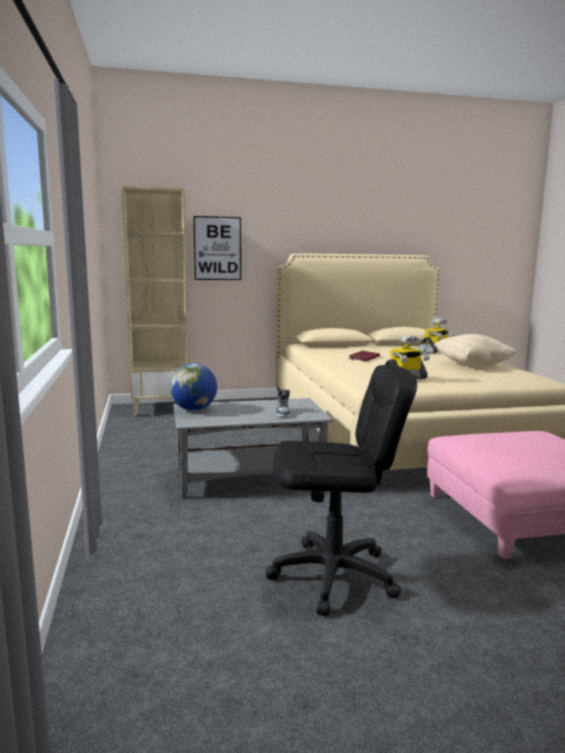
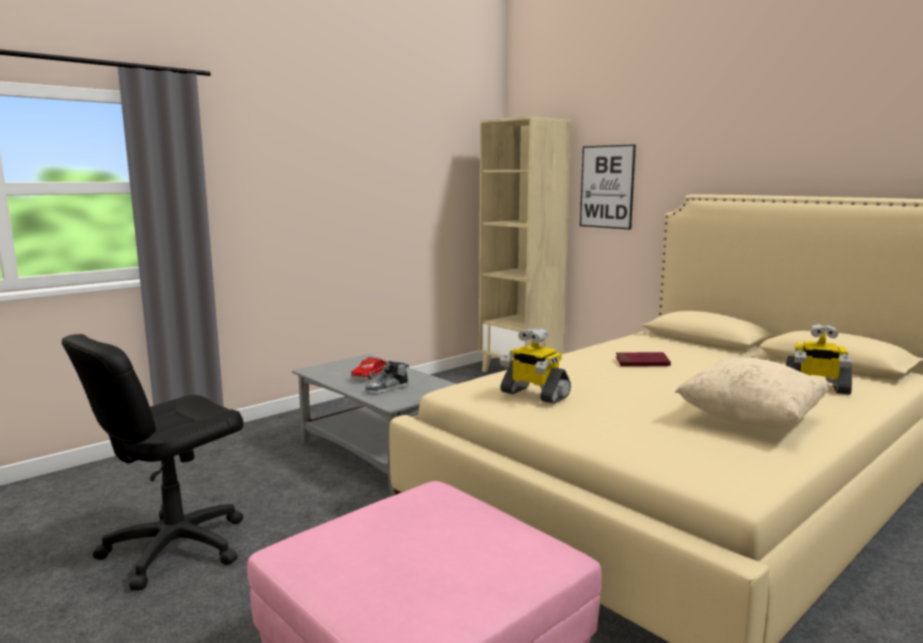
camera: 60 degrees right, 0 degrees up
globe [170,363,217,411] -> none
black office chair [266,365,417,616] -> black office chair turned 75 degrees clockwise [62,334,244,591]
none -> toy truck [351,357,386,380]

